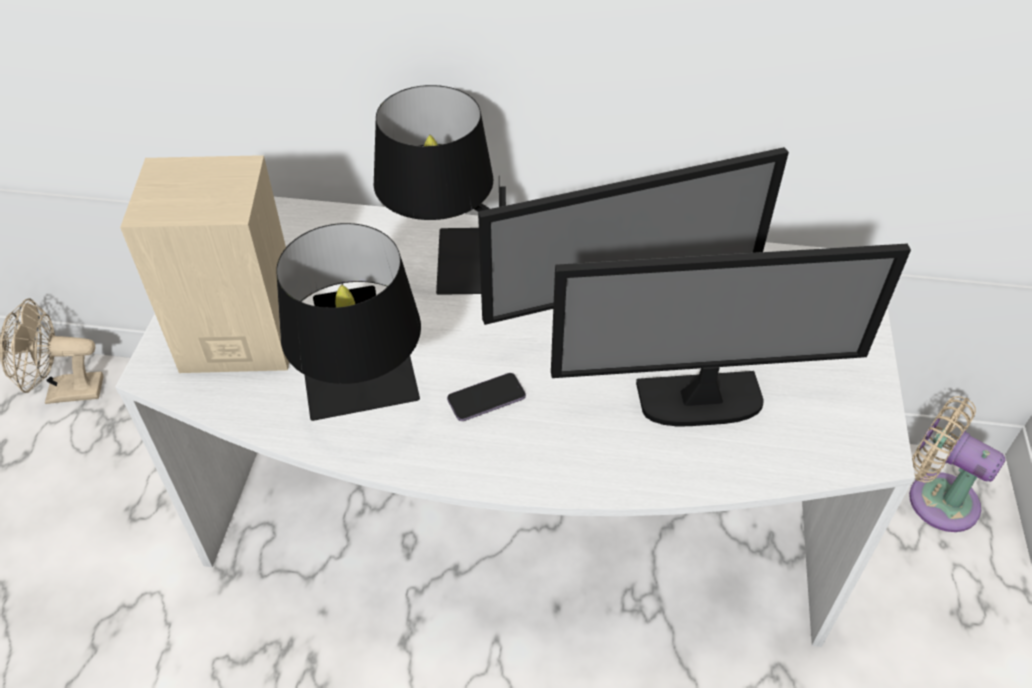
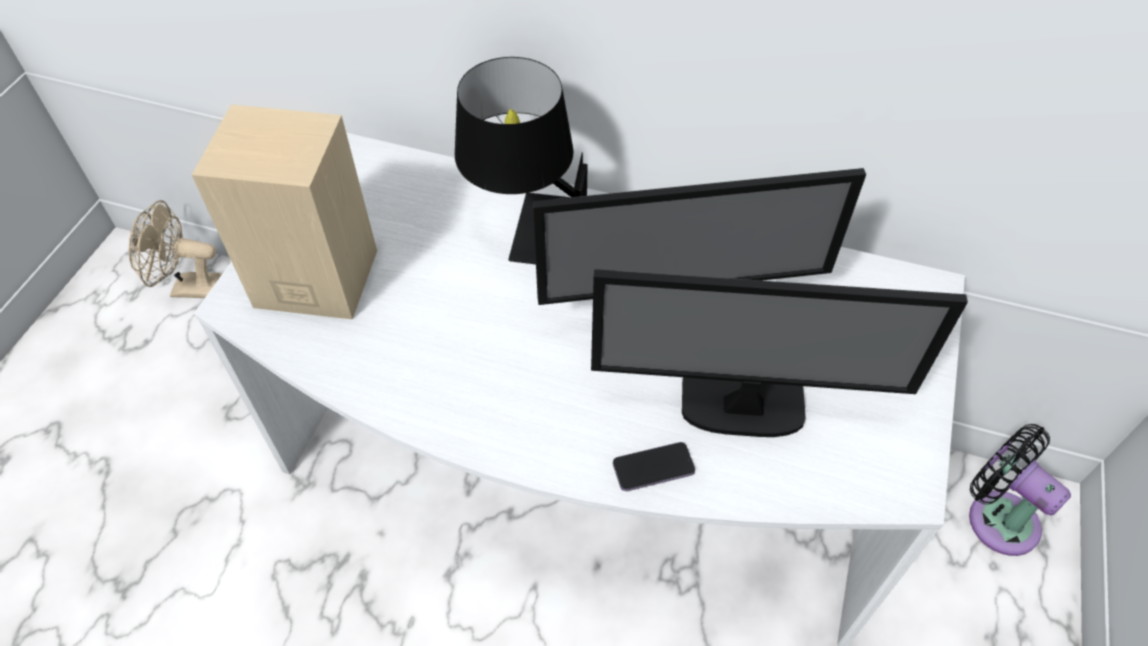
camera: 10 degrees right, 5 degrees up
black table lamp [276,223,421,421] -> none
phone [447,373,526,421] -> phone moved to [613,442,695,491]
beige fan [909,396,1006,532] -> black fan [969,424,1071,556]

